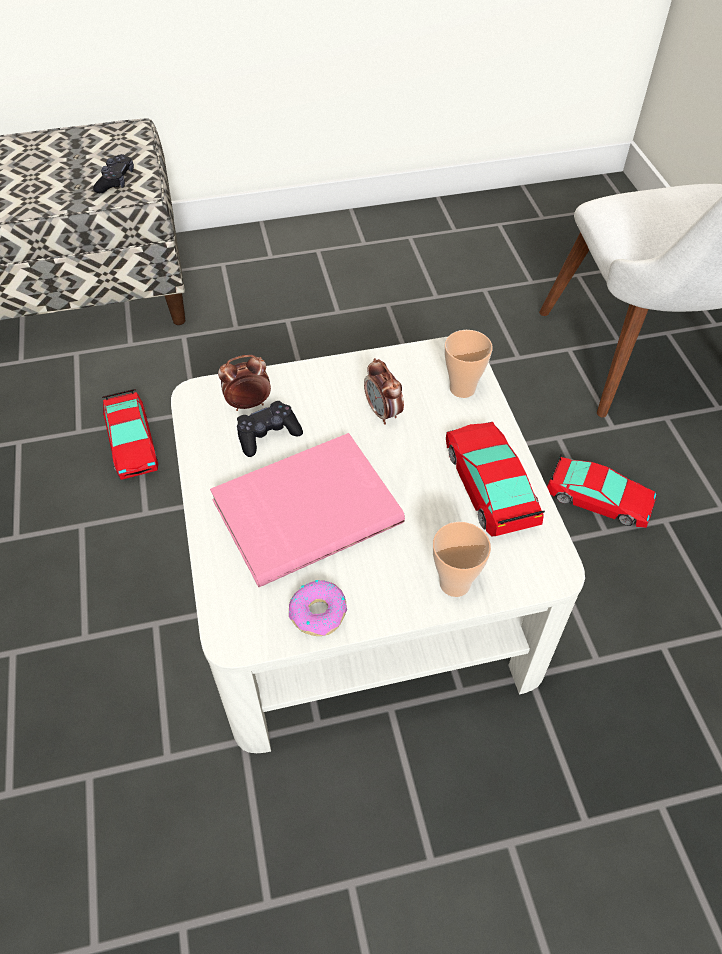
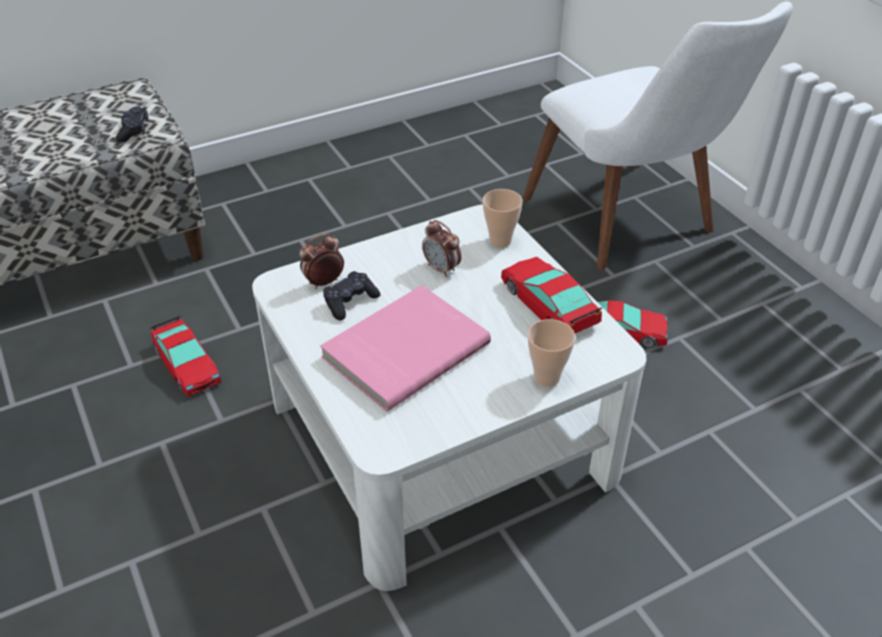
camera: 15 degrees left, 10 degrees down
donut [289,580,347,636] -> none

